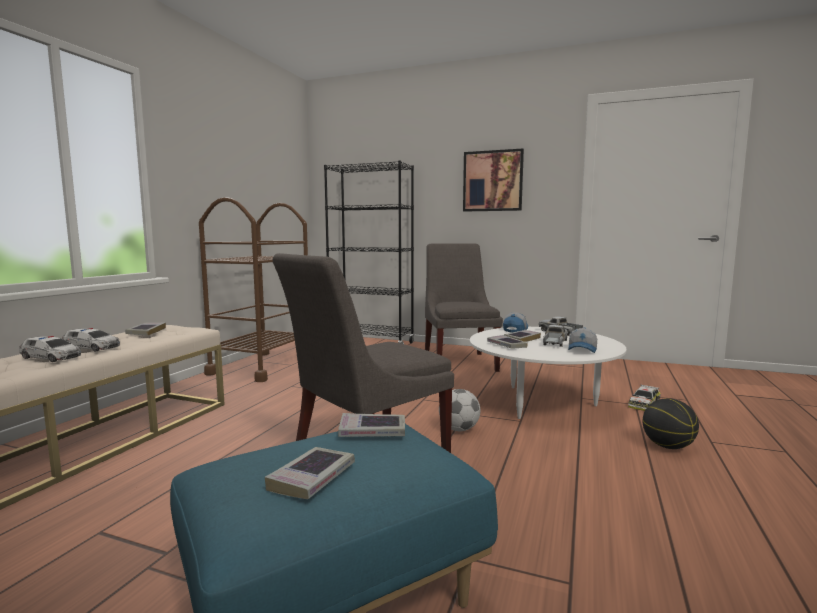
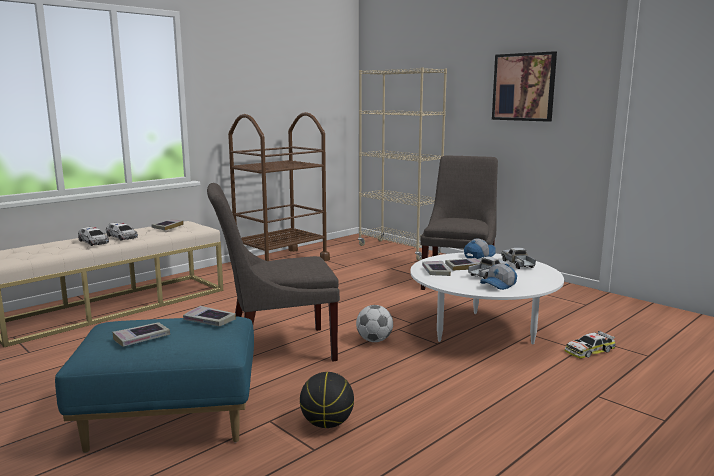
camera: 25 degrees right, 5 degrees up
black bookcase [324,161,414,344] -> beige bookcase [358,67,447,261]
basketball [643,398,699,449] -> basketball moved to [300,372,354,428]

